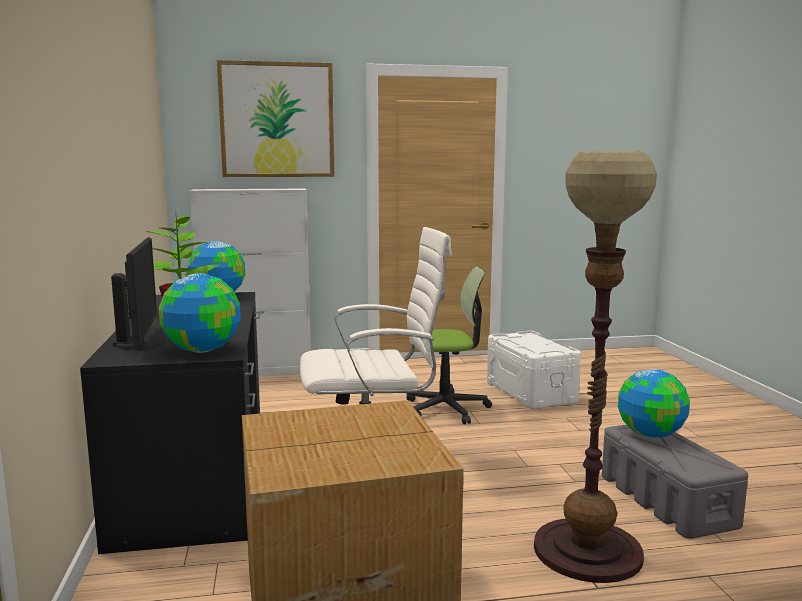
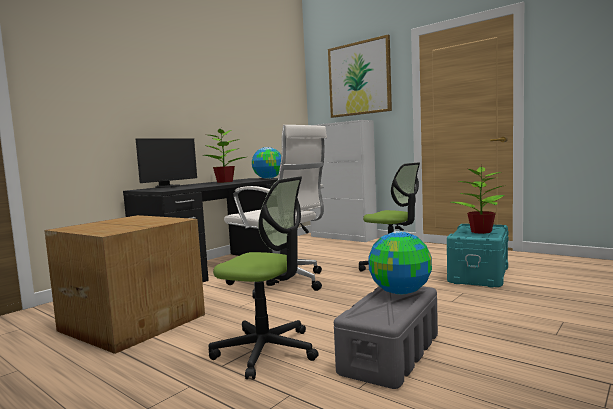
camera: 50 degrees right, 5 degrees down
globe [159,273,241,353] -> none
white storage box [487,331,581,409] -> turquoise storage box [447,224,508,288]
floor lamp [534,151,657,583] -> office chair [209,176,319,379]
none -> potted plant [451,166,506,234]

